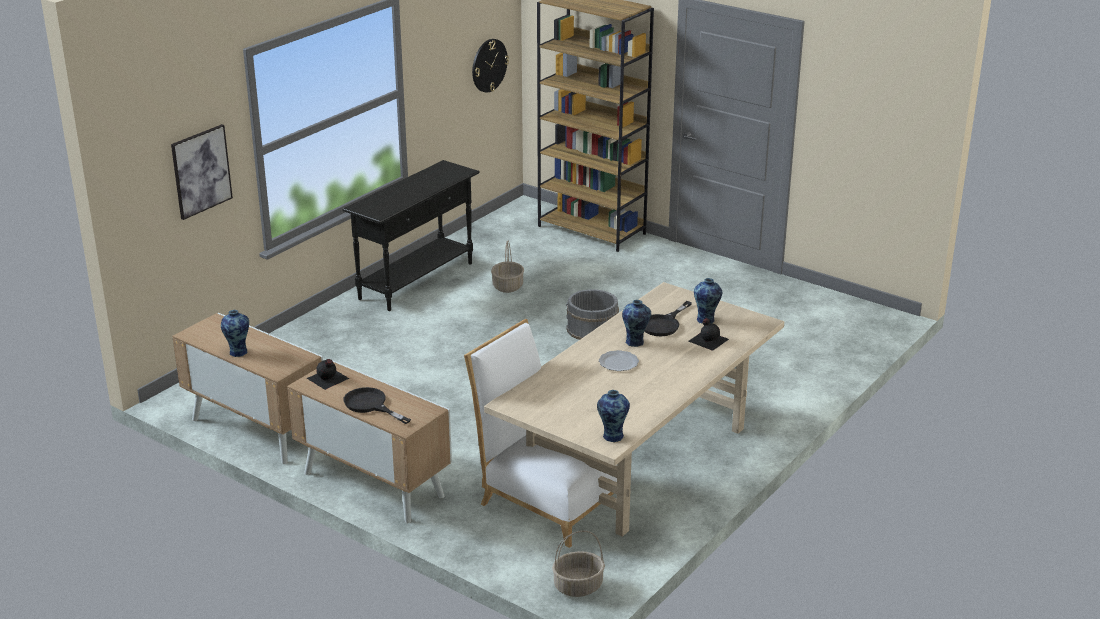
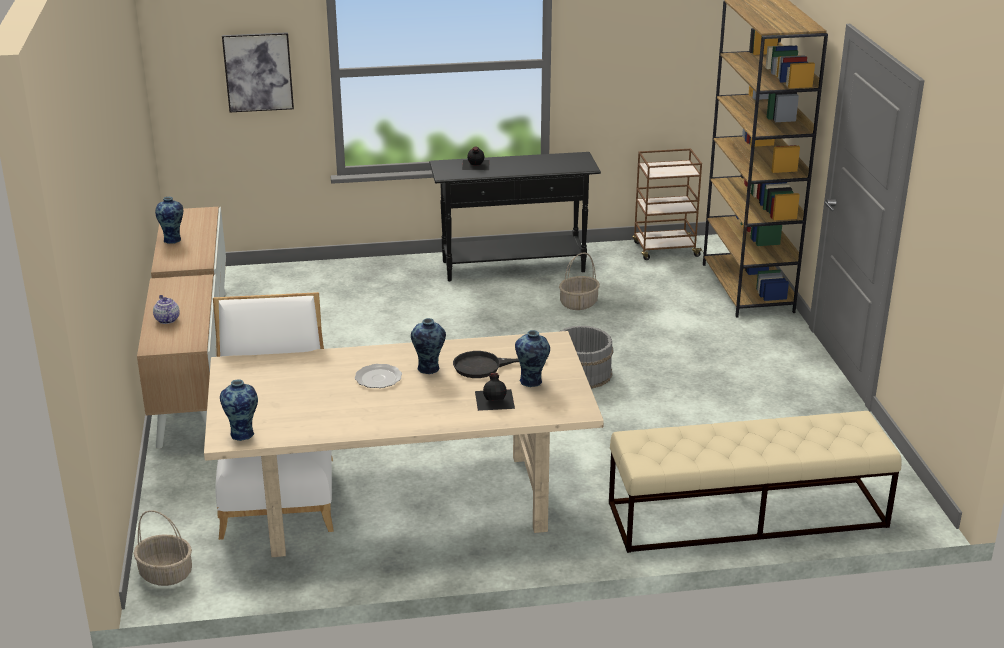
camera: 45 degrees right, 0 degrees up
black bottle [307,359,349,390] -> black bottle moved to [462,146,490,170]
black frying pan [343,387,411,424] -> teapot [153,295,180,324]
wall clock [472,39,509,93] -> none
none -> beige bench [609,411,902,553]
none -> brown cart [632,149,704,260]

